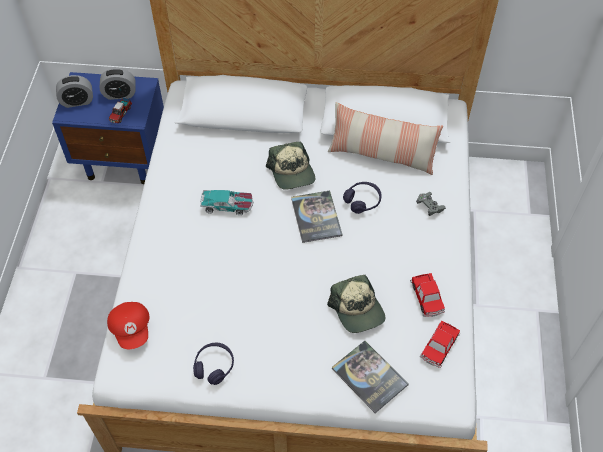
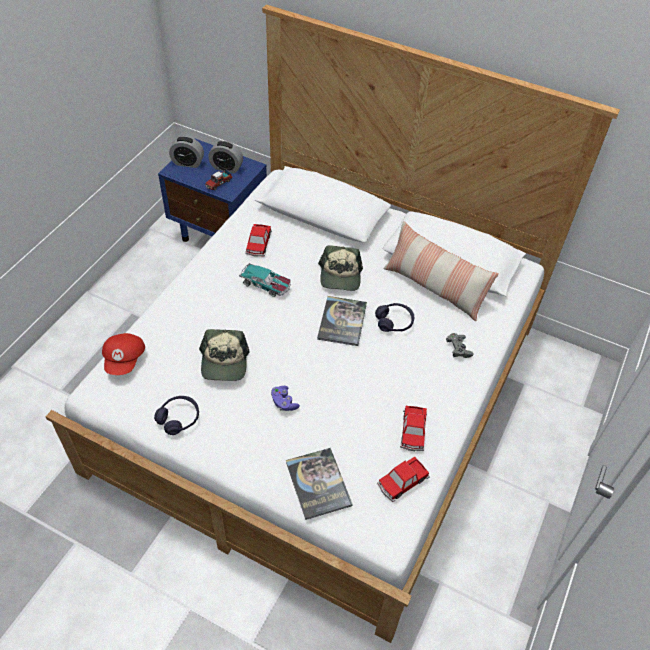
camera: 20 degrees right, 5 degrees down
cap [327,275,385,333] -> cap moved to [199,329,250,381]
none -> toy car [245,224,272,257]
none -> purple game controller [271,386,300,411]

